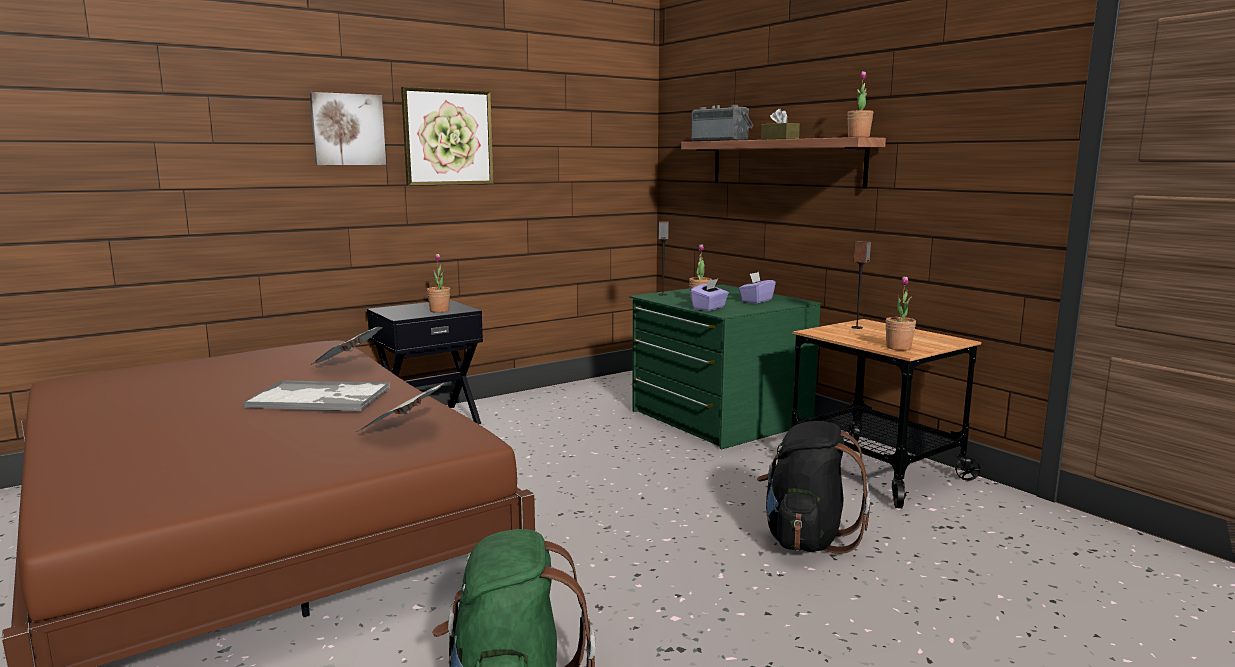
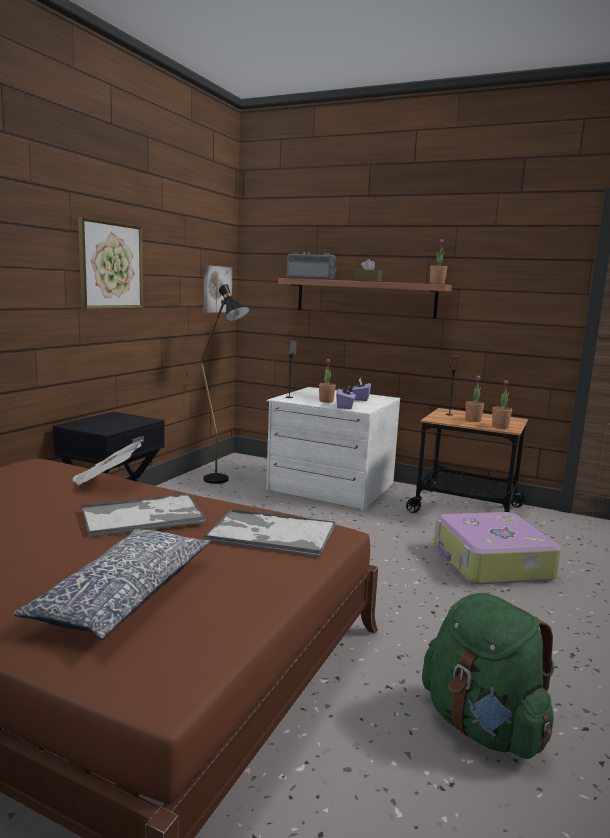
camera: 30 degrees left, 0 degrees up
picture [310,92,386,165] -> picture moved to [204,265,232,313]
newspaper [356,382,447,432] -> tray [204,509,335,558]
potted plant [427,254,450,313] -> potted plant moved to [465,375,484,422]
green dresser [629,284,821,449] -> white dresser [266,387,400,510]
black backpack [757,421,871,554] -> suitcase [434,512,561,585]
none -> pillow [13,529,210,640]
none -> black floor lamp [201,284,250,484]

